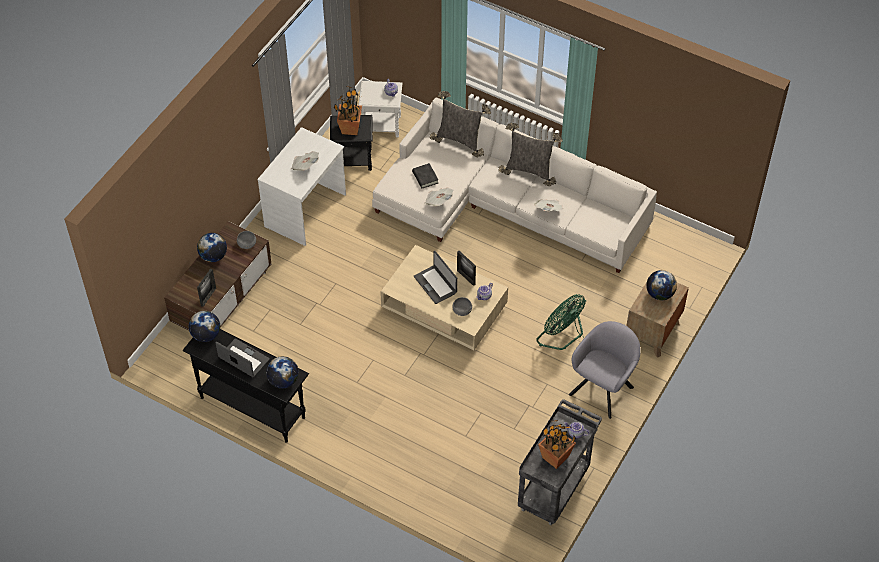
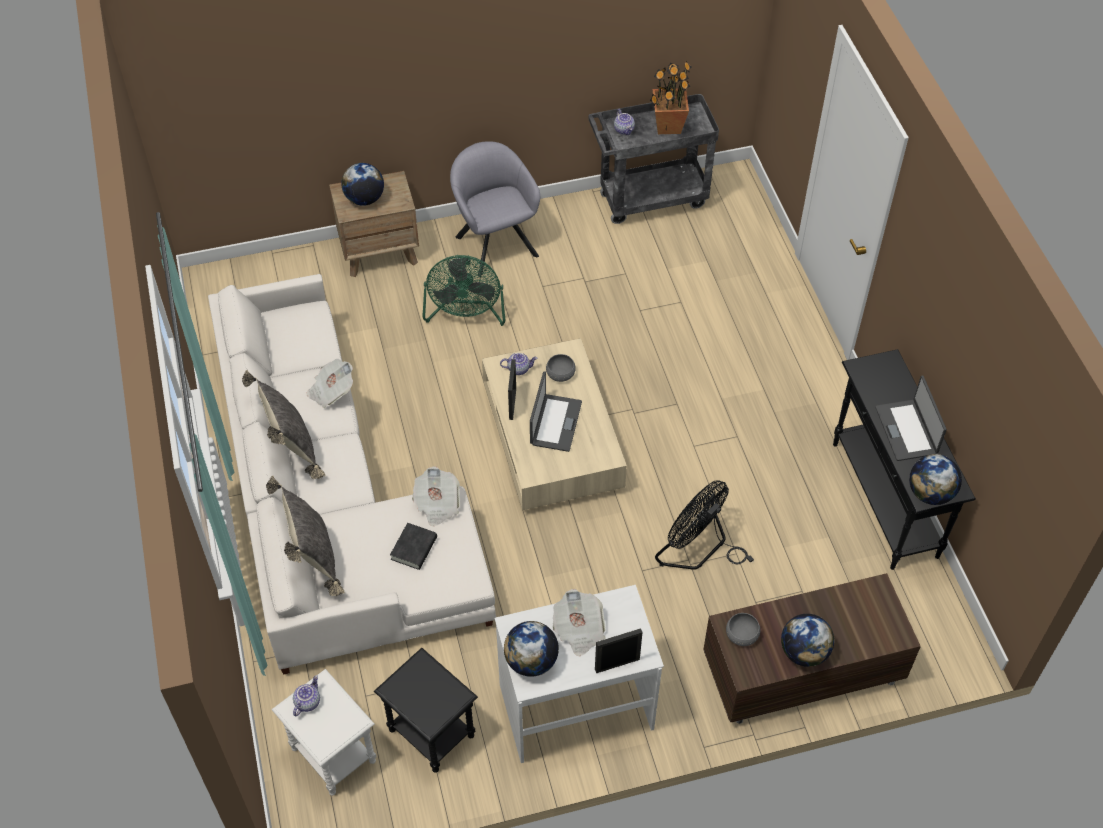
camera: 135 degrees left, 0 degrees up
picture frame [197,268,216,307] -> picture frame moved to [595,628,643,673]
globe [266,356,299,388] -> globe moved to [504,621,559,677]
potted plant [334,86,362,135] -> none
grey armchair [569,321,641,419] -> grey armchair turned 75 degrees clockwise [450,141,540,277]
none -> black fan [655,480,754,570]

